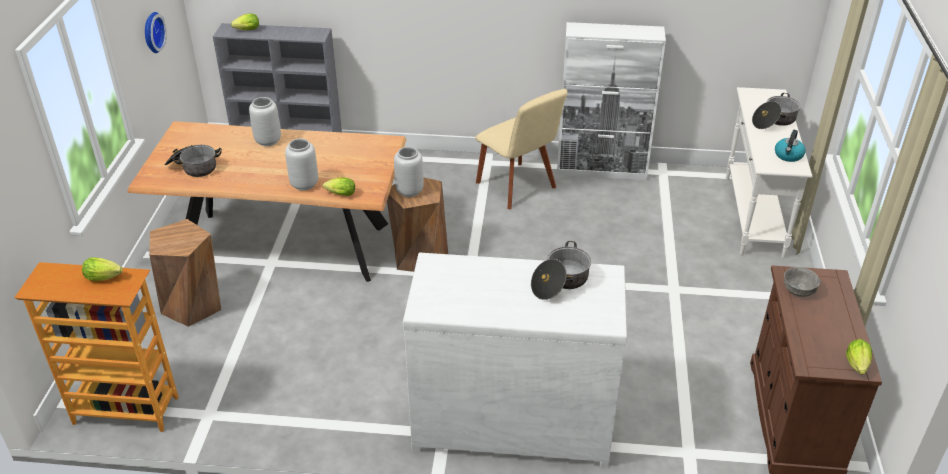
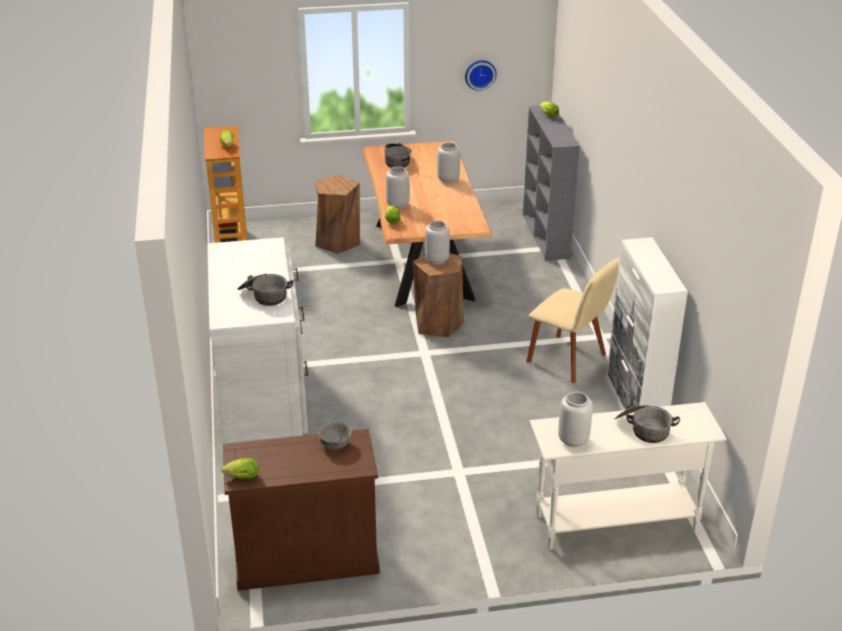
camera: 75 degrees right, 5 degrees down
beige chair [475,89,567,209] -> beige chair turned 90 degrees counterclockwise [526,257,620,383]
kettle [775,130,806,162] -> grey vase [558,392,593,447]

